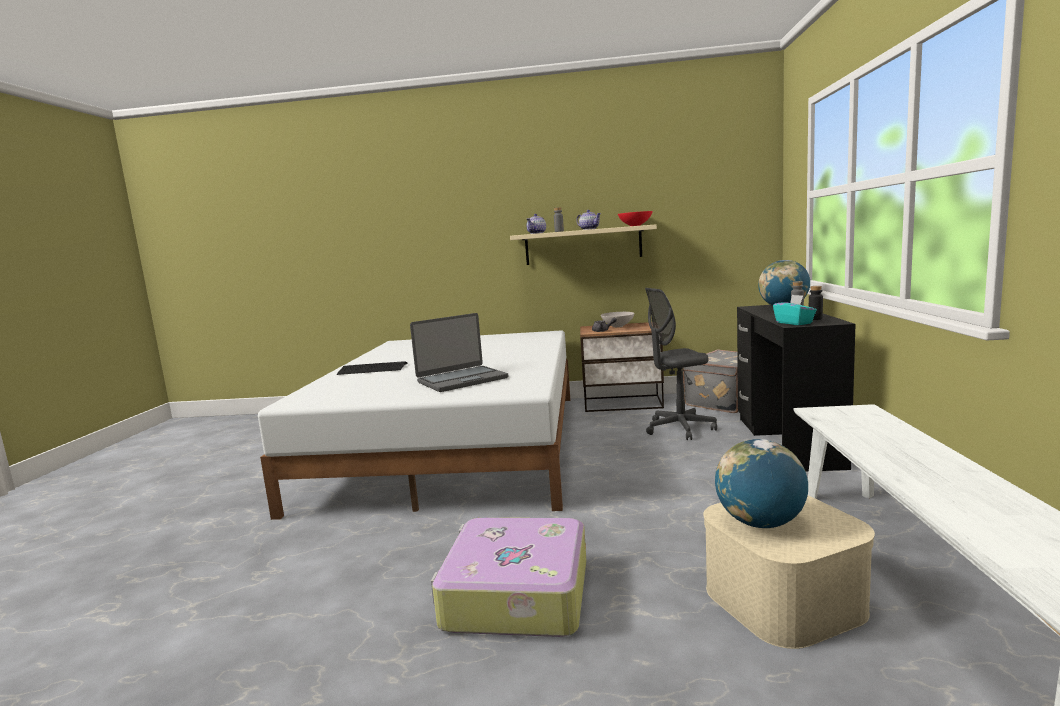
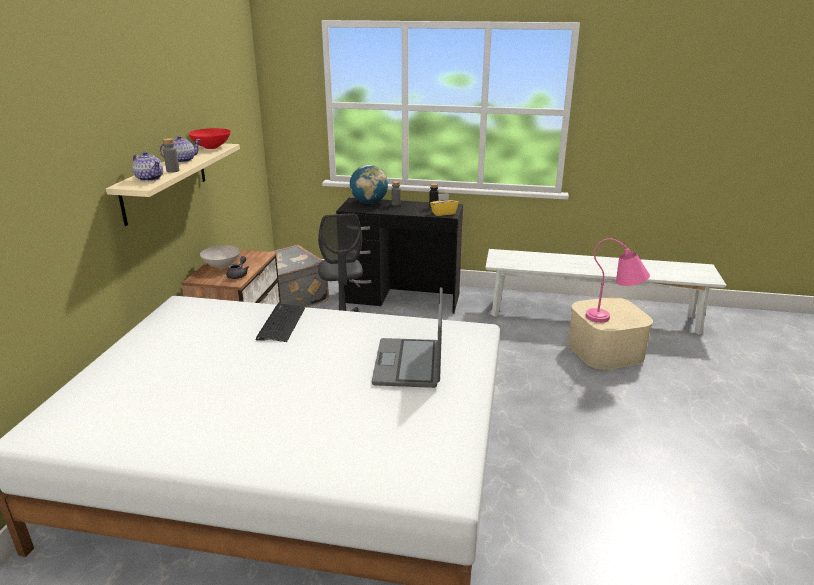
camera: 85 degrees left, 15 degrees up
keyboard [337,361,407,375] -> keyboard moved to [256,303,305,342]
laptop [410,313,508,392] -> laptop turned 150 degrees counterclockwise [372,287,443,388]
suitcase [431,518,586,637] -> none
globe [715,439,808,528] -> pink table lamp [585,238,650,323]
turquoise tissue box [773,295,817,325] -> yellow tissue box [430,193,459,216]

